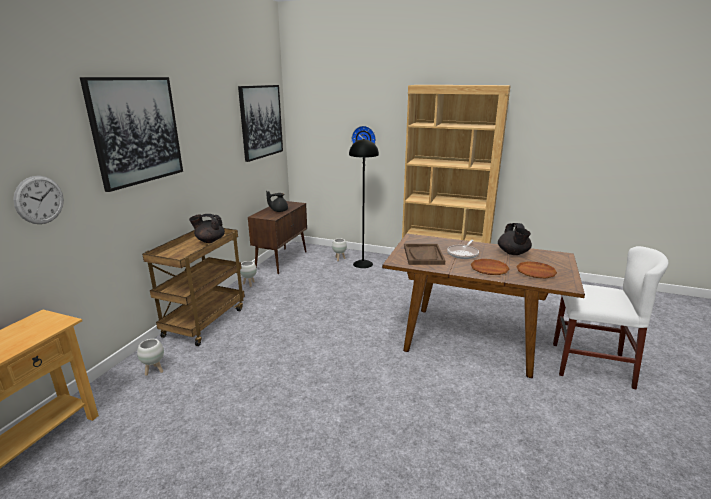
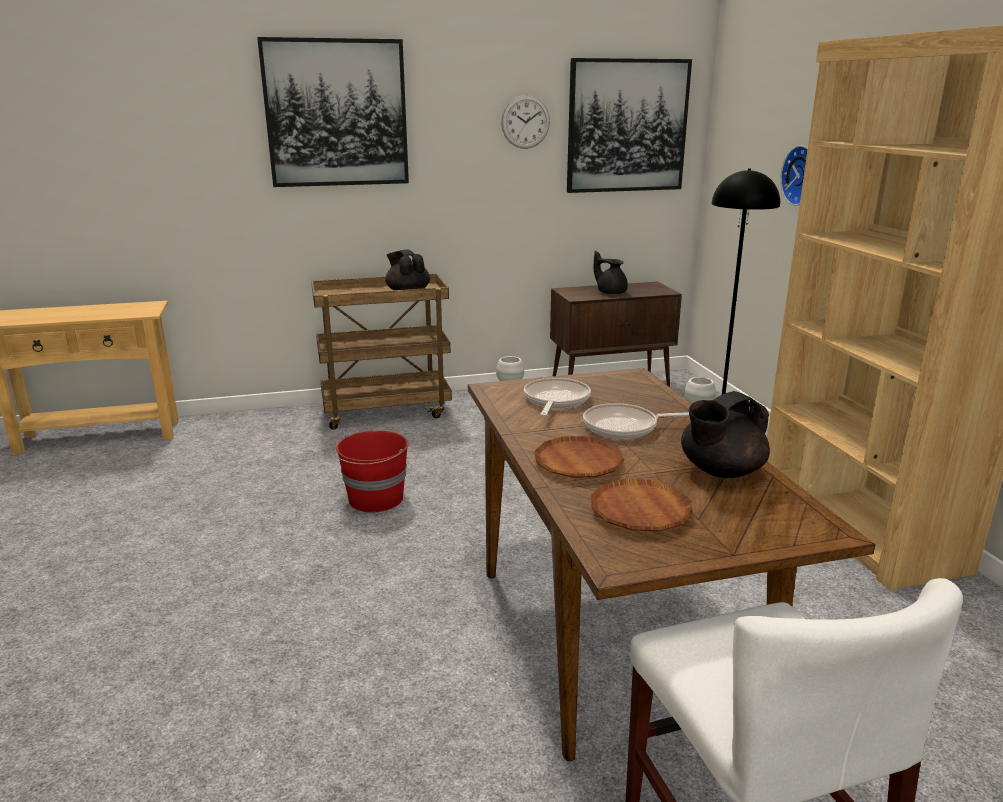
camera: 55 degrees right, 0 degrees up
wall clock [13,176,64,224] -> wall clock moved to [501,95,550,149]
white planter [137,339,164,376] -> none
brown tray [404,244,445,265] -> frying pan [524,378,591,416]
none -> red bucket [333,431,408,512]

